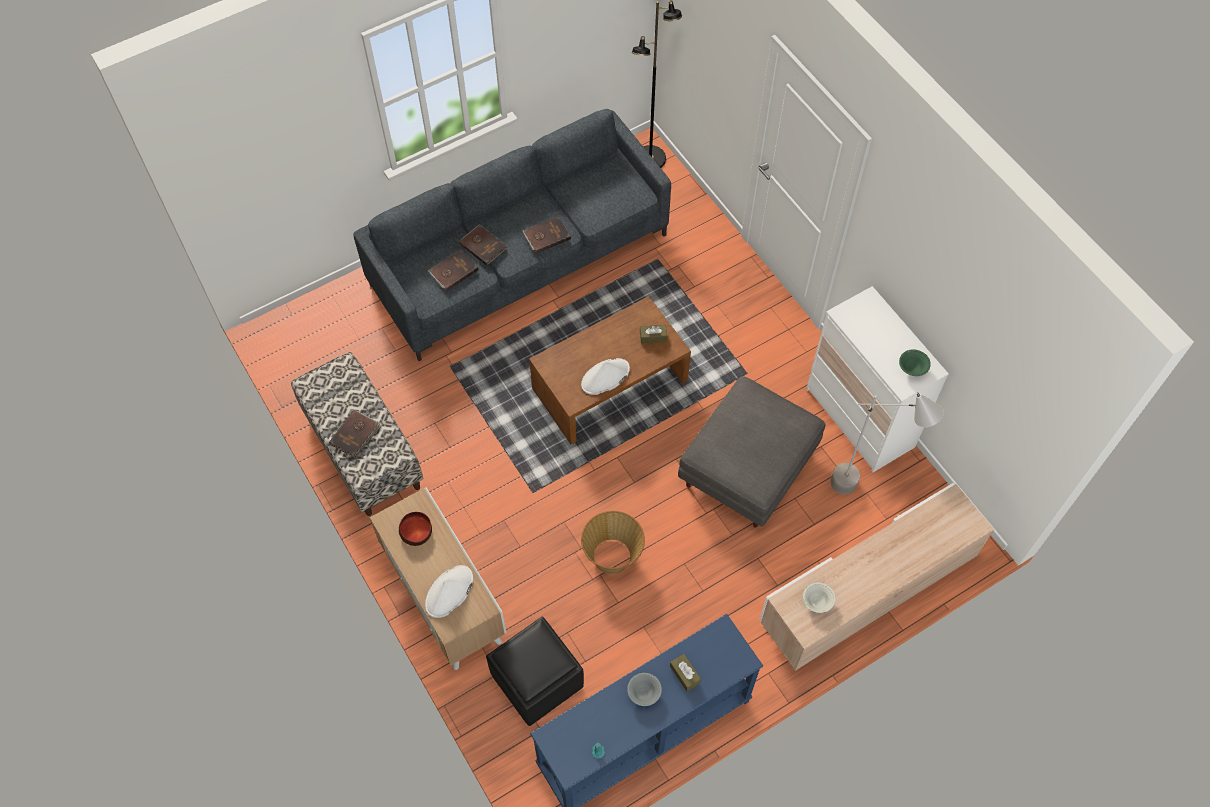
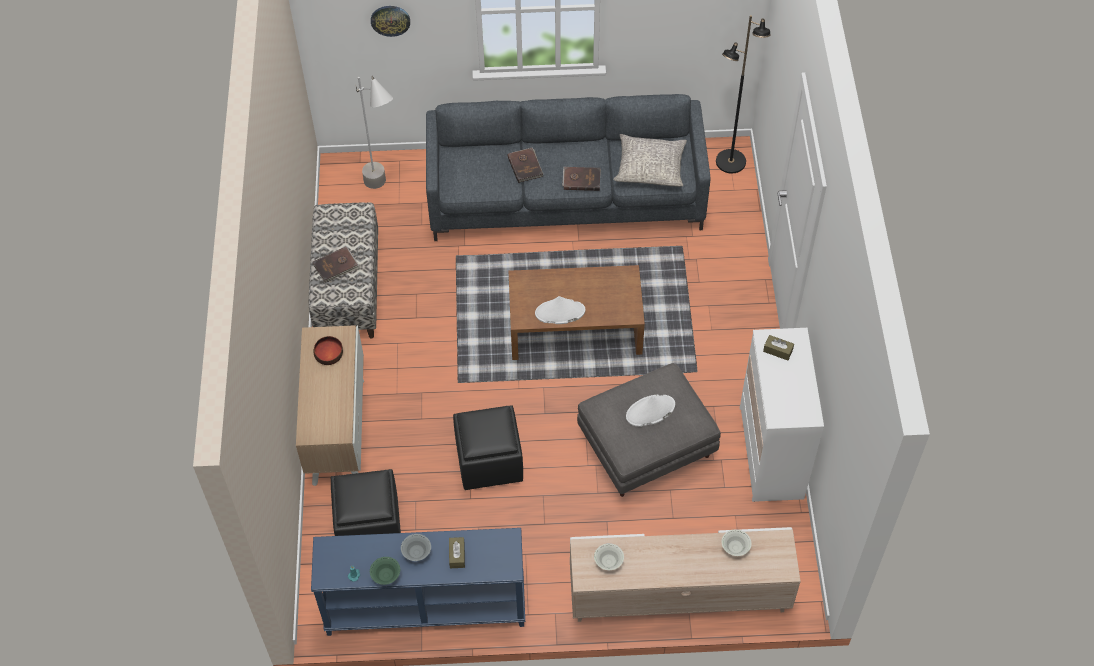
camera: 30 degrees right, 5 degrees down
white hat [425,565,473,618] -> white hat moved to [626,395,675,427]
brown book [428,250,479,291] -> none
basket [581,511,645,574] -> black ottoman [453,405,523,490]
brown tissue box [640,324,667,344] -> brown tissue box moved to [763,335,794,360]
grey floor lamp [831,392,944,495] -> grey floor lamp moved to [355,76,393,189]
green bowl [899,350,931,376] -> green bowl moved to [370,557,400,585]
none -> wall clock [371,6,410,37]
none -> grey pillow [613,134,687,187]
none -> white bowl [722,529,752,556]

